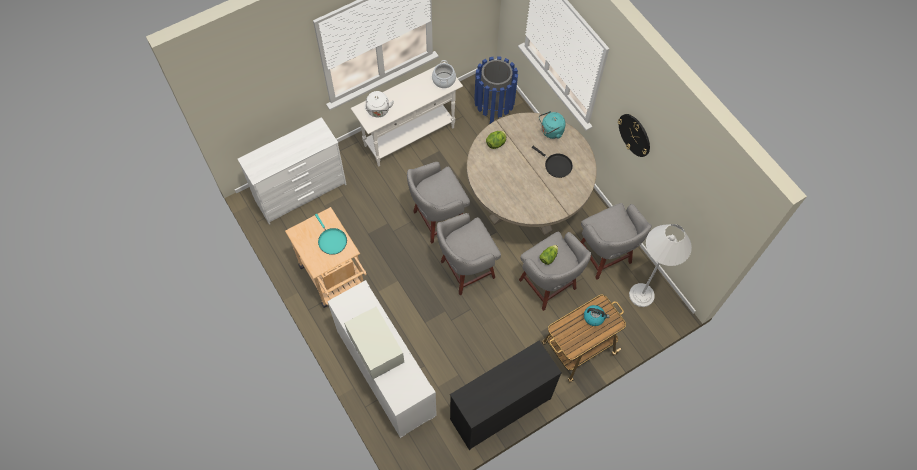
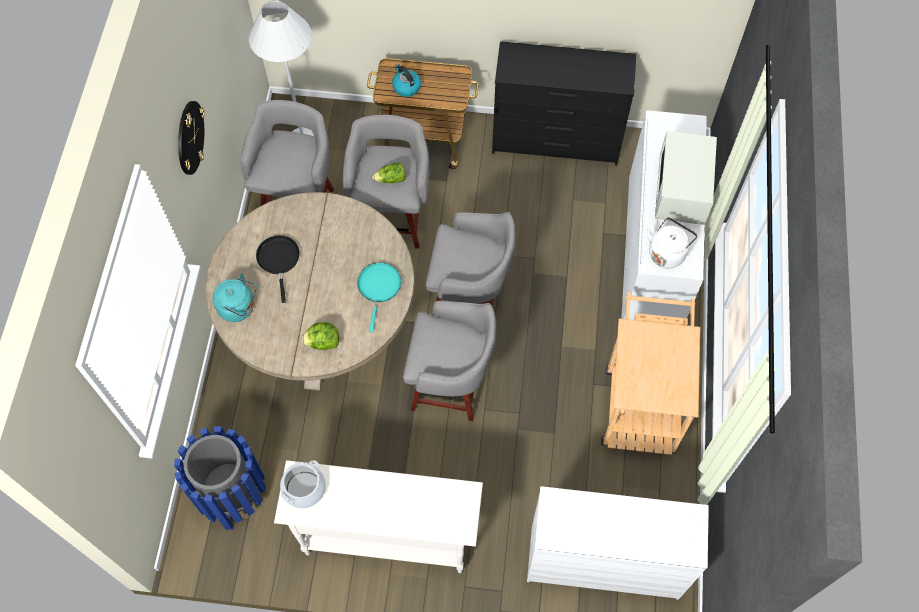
camera: 140 degrees left, 0 degrees up
turquoise frying pan [315,214,347,255] -> turquoise frying pan moved to [357,263,401,332]
white kettle [366,91,394,118] -> white kettle moved to [647,217,698,268]

